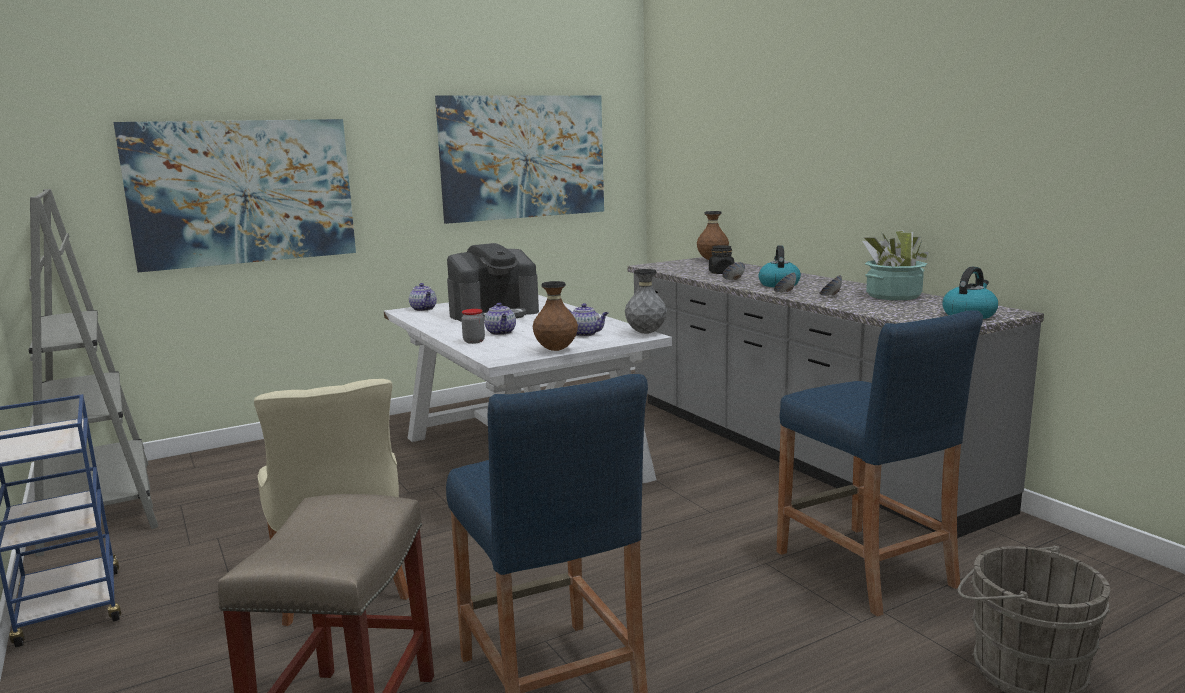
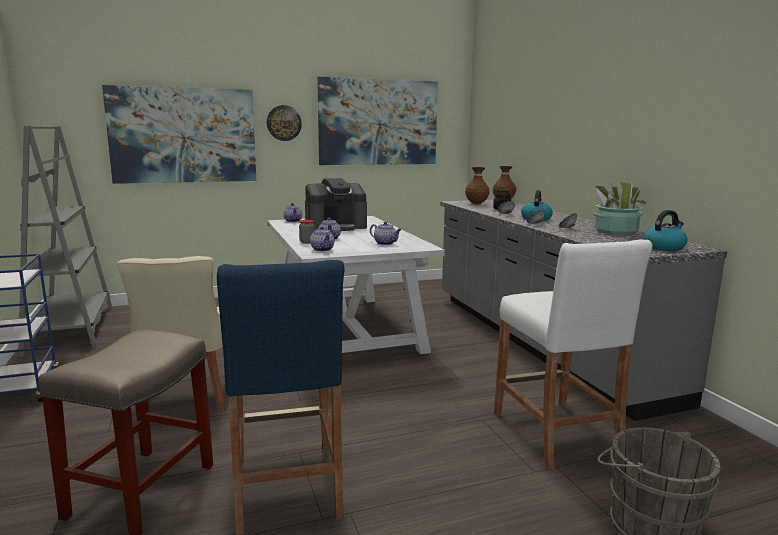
camera: 10 degrees right, 0 degrees up
brown vase [533,281,578,351] -> brown vase moved to [465,167,490,204]
grey vase [625,269,667,334] -> none
blue stool [777,310,983,617] -> white stool [494,240,653,470]
none -> wall clock [267,105,302,141]
none -> teapot [310,226,335,251]

